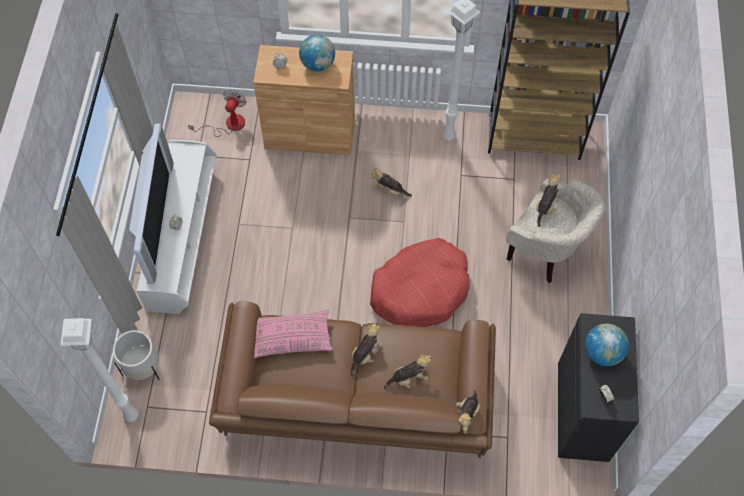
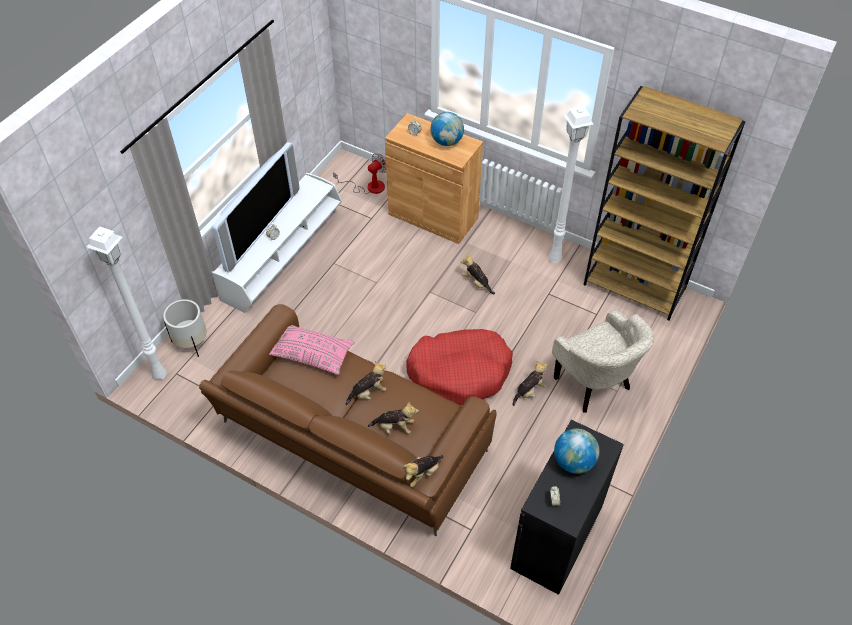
camera: 25 degrees right, 10 degrees down
plush toy [536,174,560,227] -> plush toy moved to [513,361,547,406]

